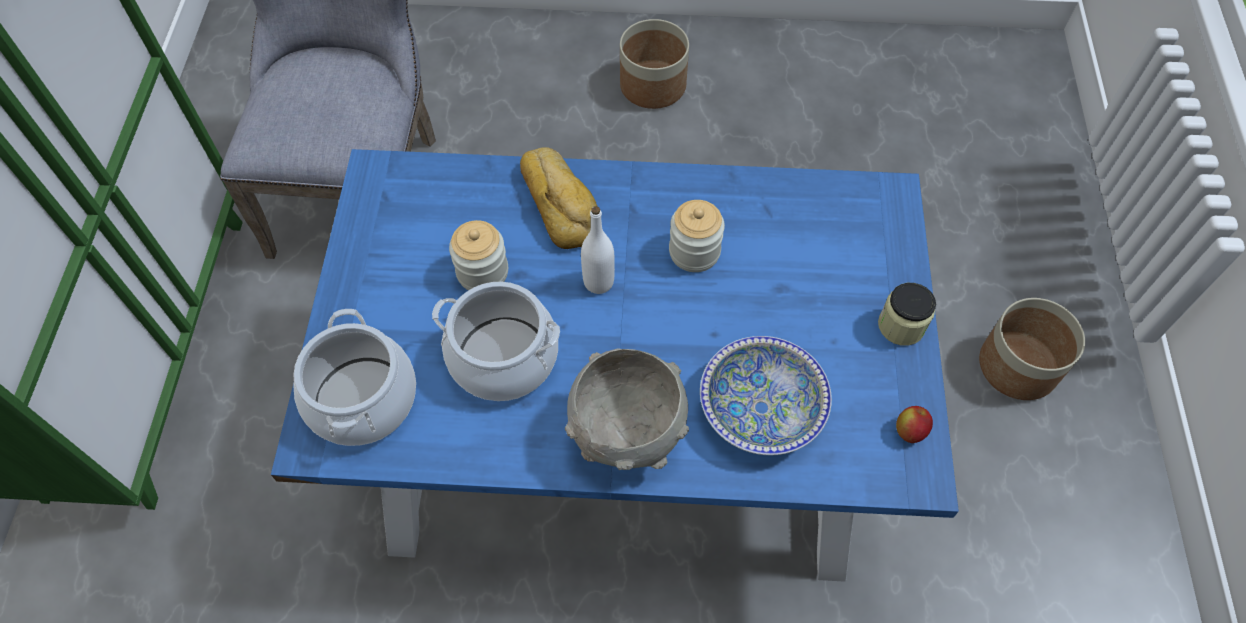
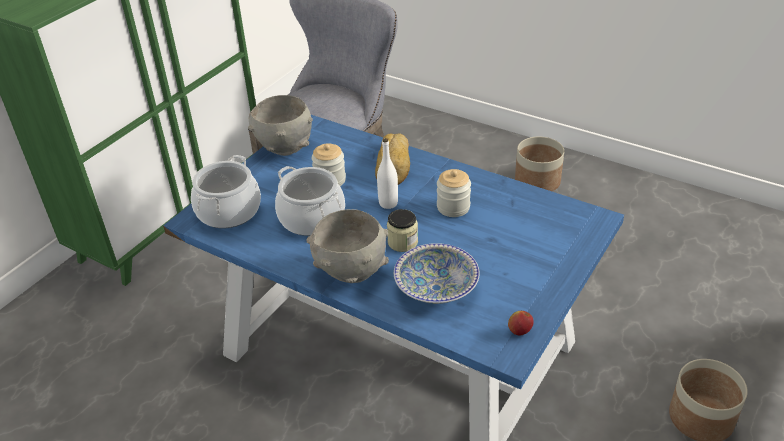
camera: 30 degrees right, 20 degrees down
jar [878,283,936,346] -> jar moved to [387,209,418,252]
none -> grey bowl [248,95,313,156]

